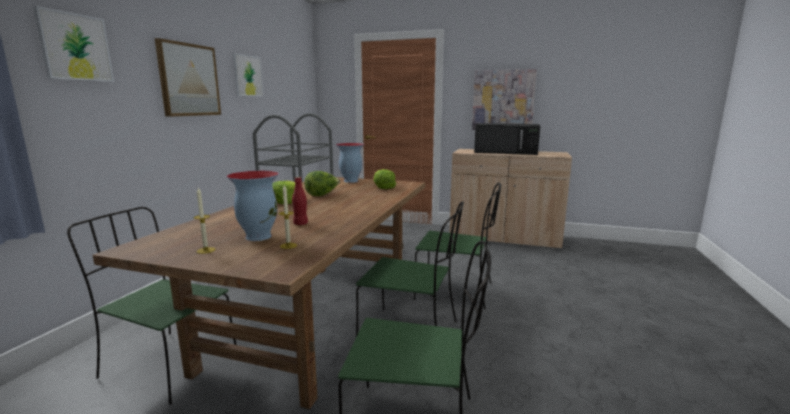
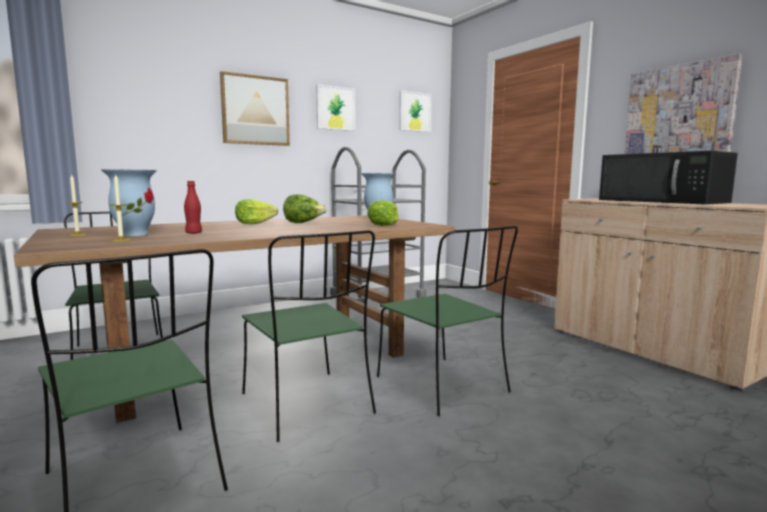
camera: 40 degrees right, 5 degrees down
picture [33,6,114,82] -> picture moved to [399,91,431,132]

